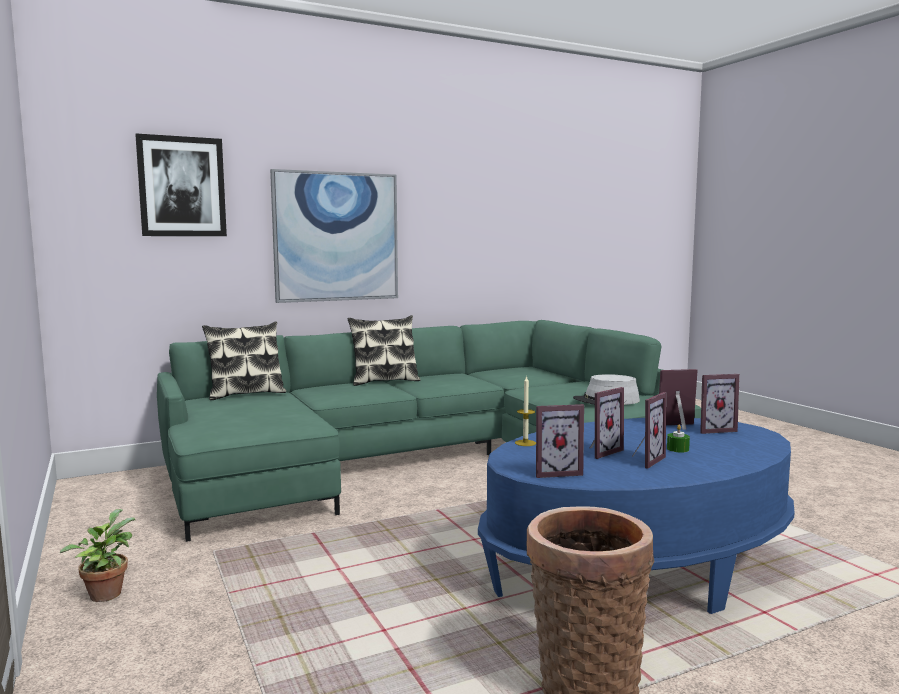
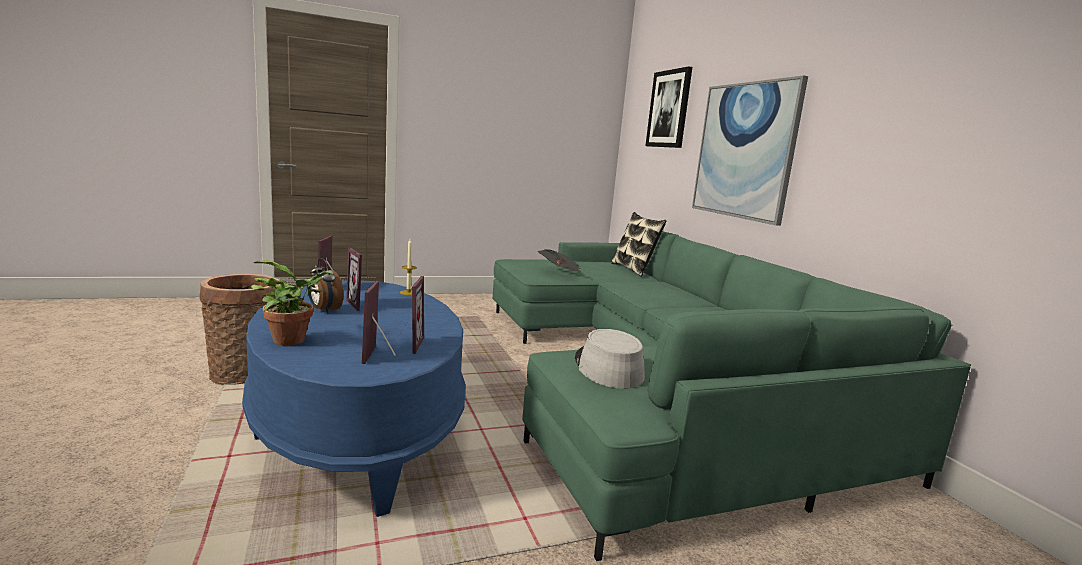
camera: 95 degrees right, 5 degrees up
potted plant [60,509,135,602] -> potted plant moved to [251,260,333,345]
pillow [348,315,420,386] -> none
picture frame [632,392,666,469] -> alarm clock [308,258,344,313]
green candle [667,425,690,452] -> none
none -> newspaper [538,249,581,272]

